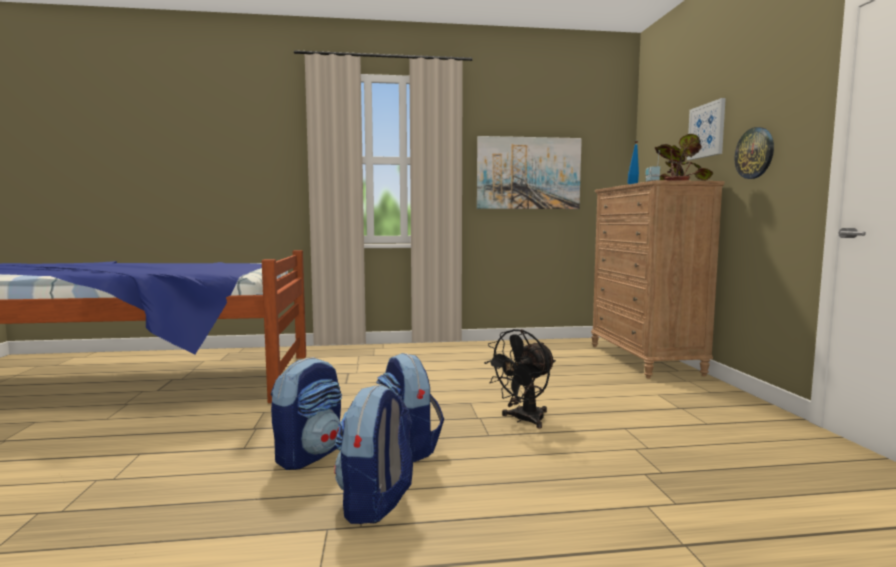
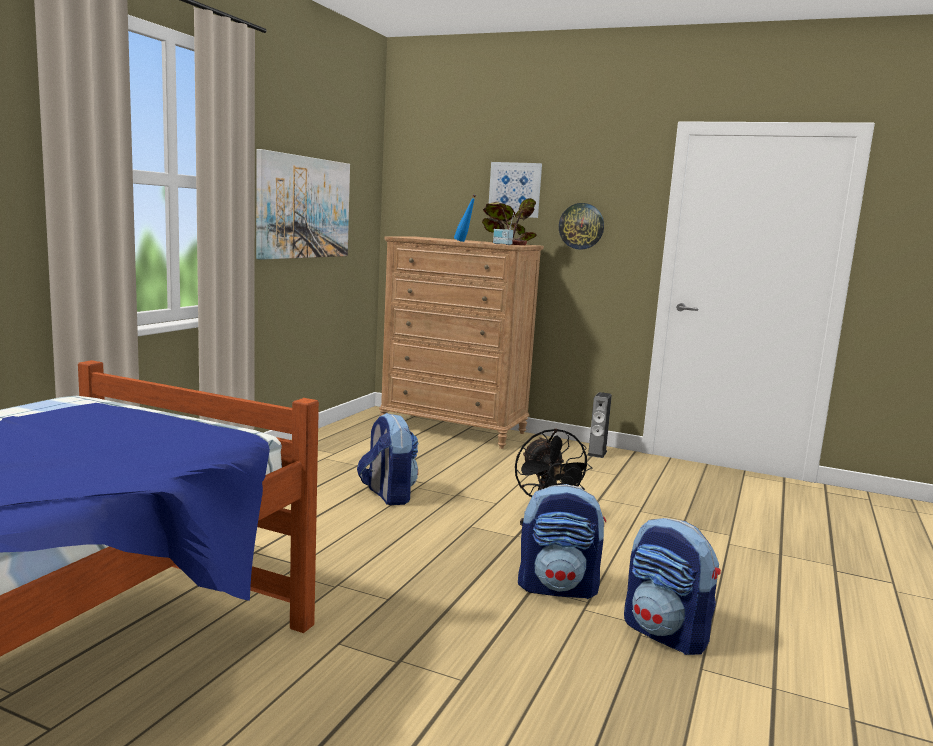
camera: 60 degrees left, 5 degrees up
backpack [271,357,342,470] -> backpack moved to [357,413,419,505]
none -> speaker [587,392,612,458]

